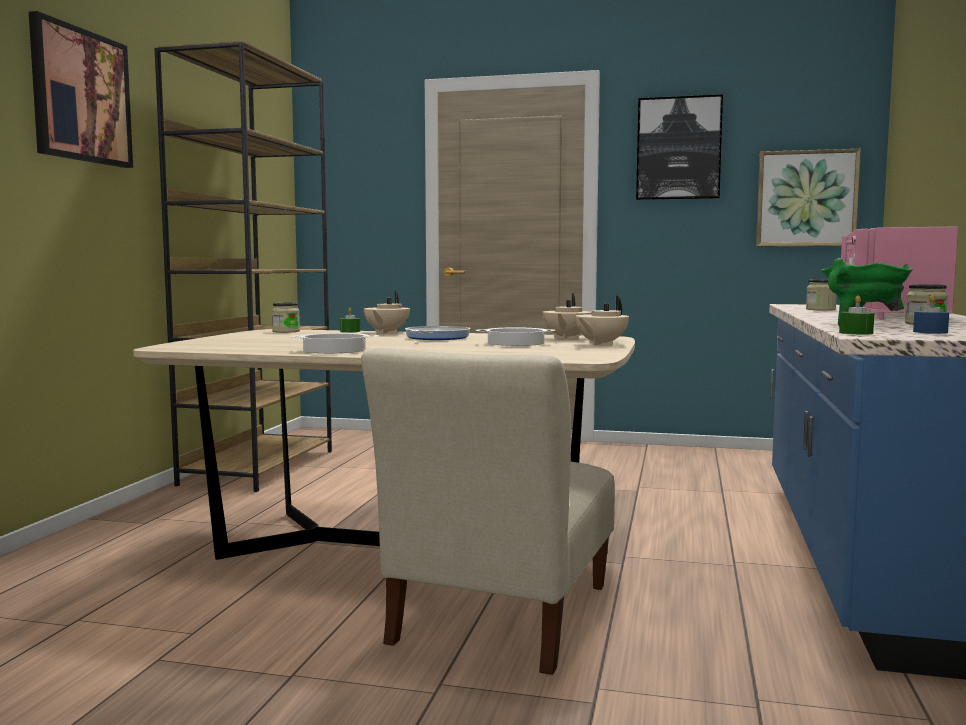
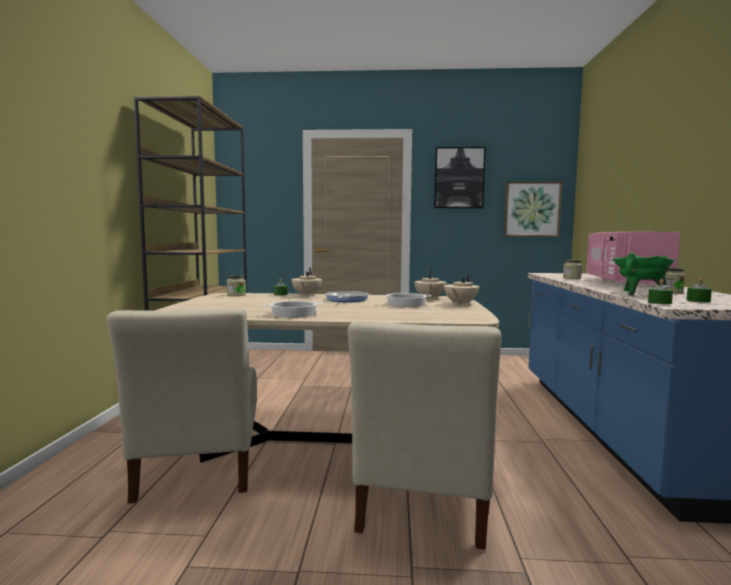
camera: 10 degrees left, 0 degrees up
picture [29,11,133,168] -> none
blue candle [913,295,949,334] -> green candle [687,278,712,302]
none -> beige chair [107,308,257,503]

